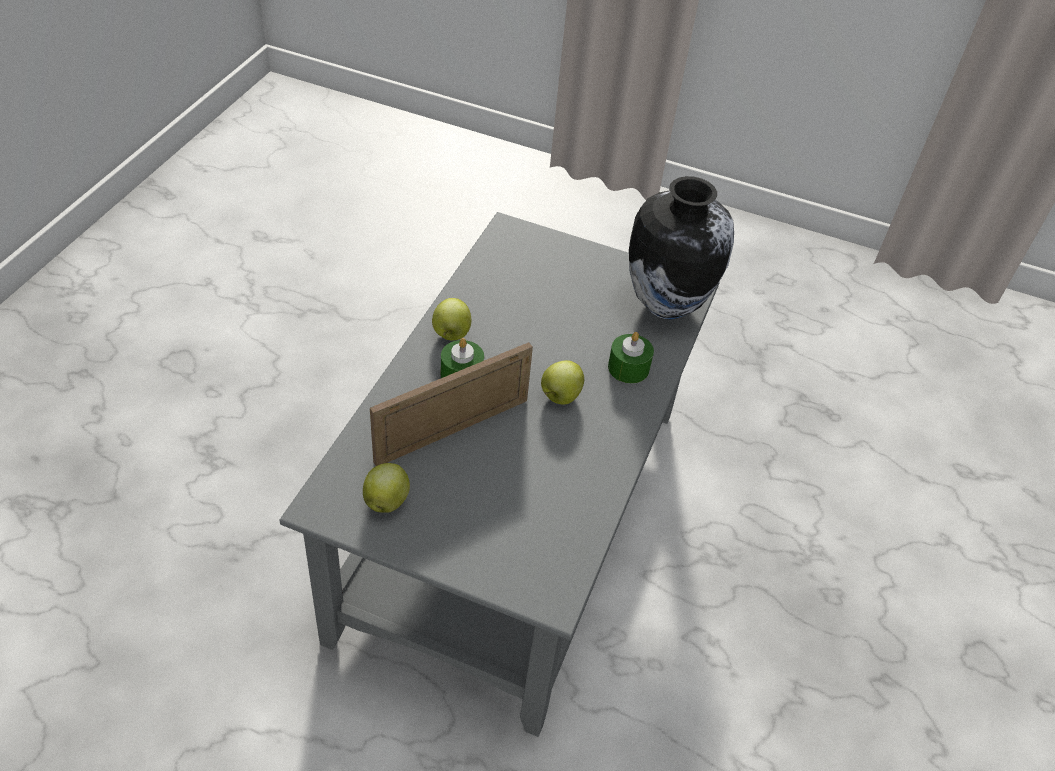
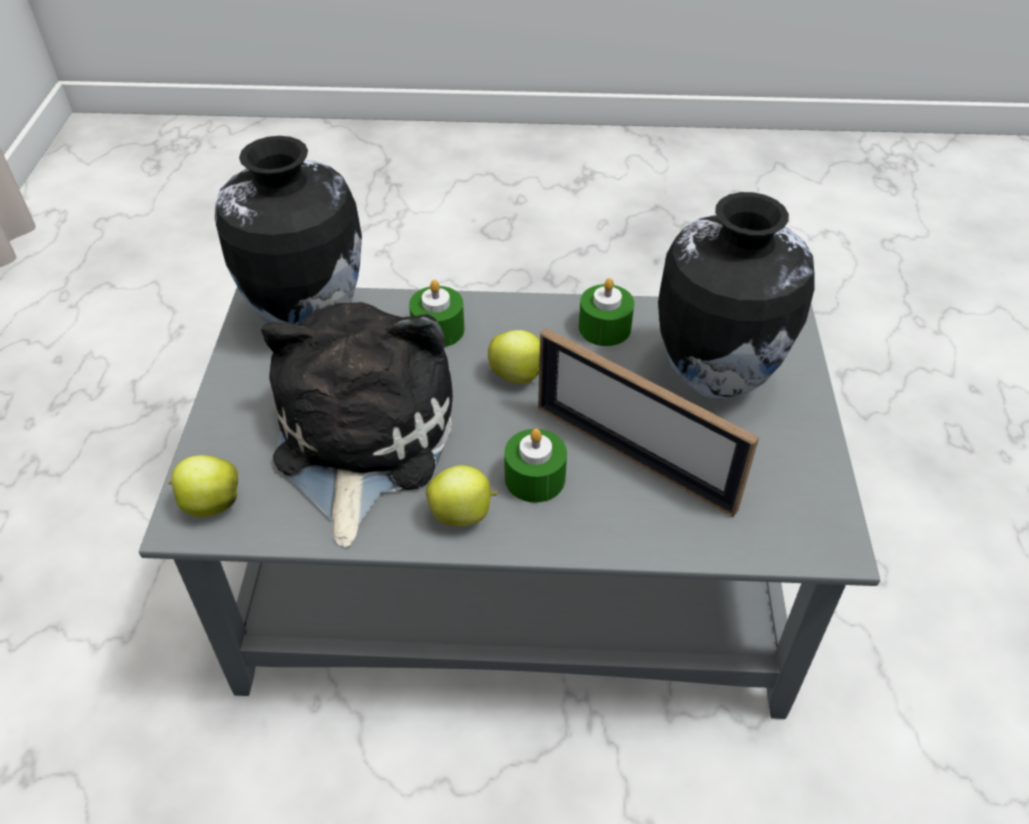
camera: 105 degrees left, 0 degrees up
apple [363,463,410,513] -> apple moved to [168,455,238,517]
none -> plush toy [261,302,453,547]
none -> green candle [579,278,634,346]
none -> vase [658,192,815,399]

